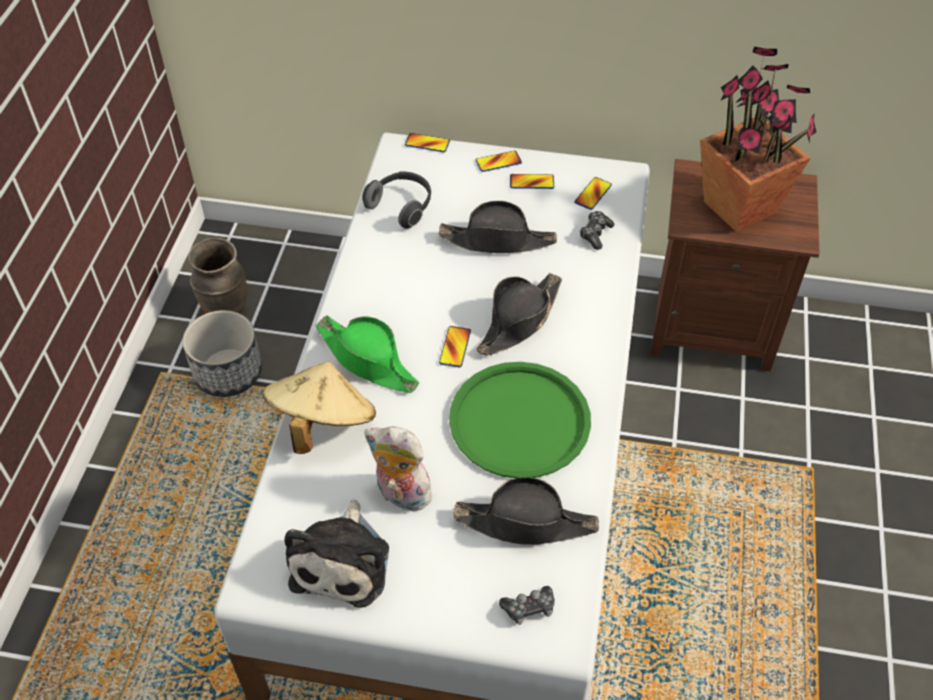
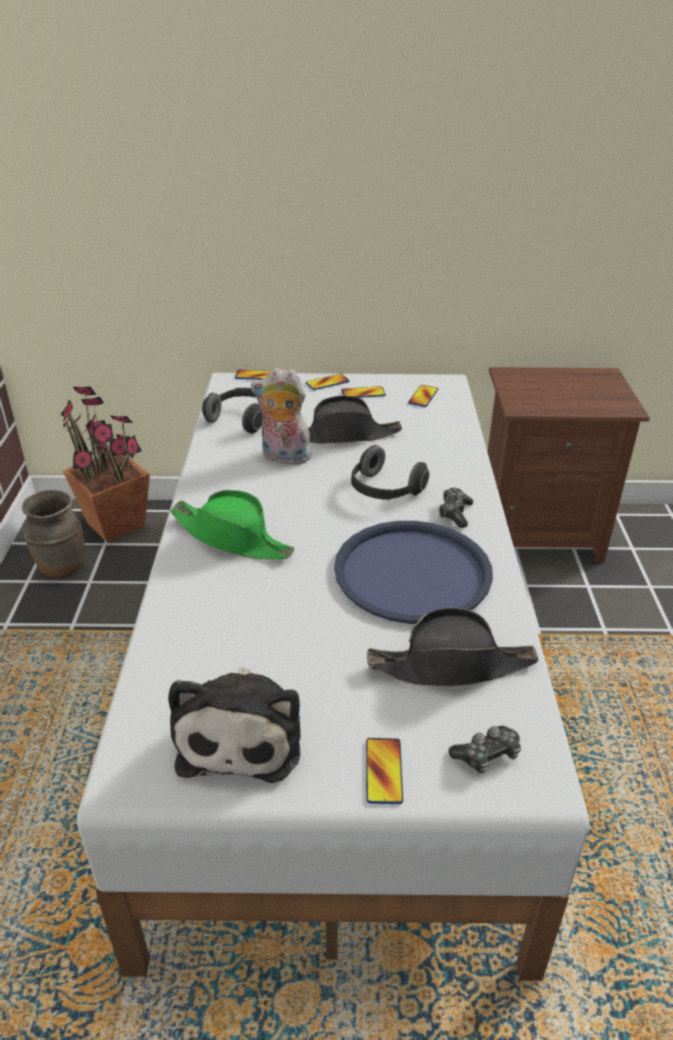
camera: 10 degrees left, 15 degrees down
planter [182,310,262,397] -> none
beige hat [263,361,376,454] -> none
plush toy [364,427,432,511] -> plush toy moved to [251,368,311,465]
phone [439,326,471,367] -> phone moved to [366,738,403,804]
green tray [449,362,591,478] -> blue tray [334,521,493,624]
black hat [476,273,562,356] -> headphones [351,445,430,500]
game controller [580,211,615,250] -> game controller moved to [439,488,473,528]
potted plant [700,47,816,232] -> potted plant moved to [61,387,150,542]

